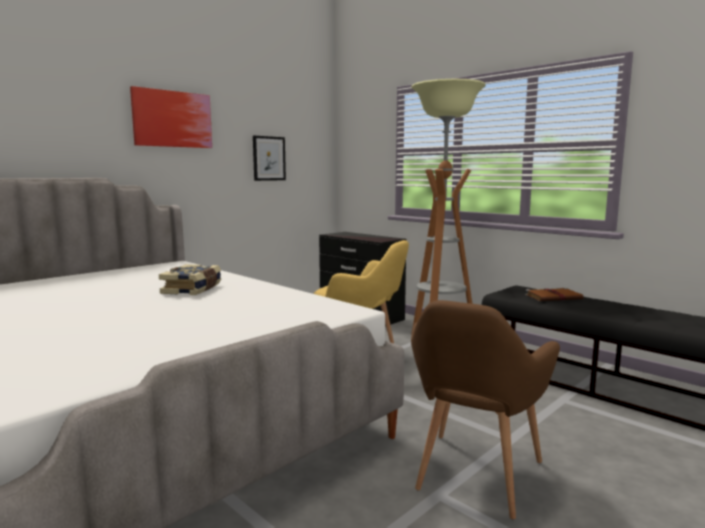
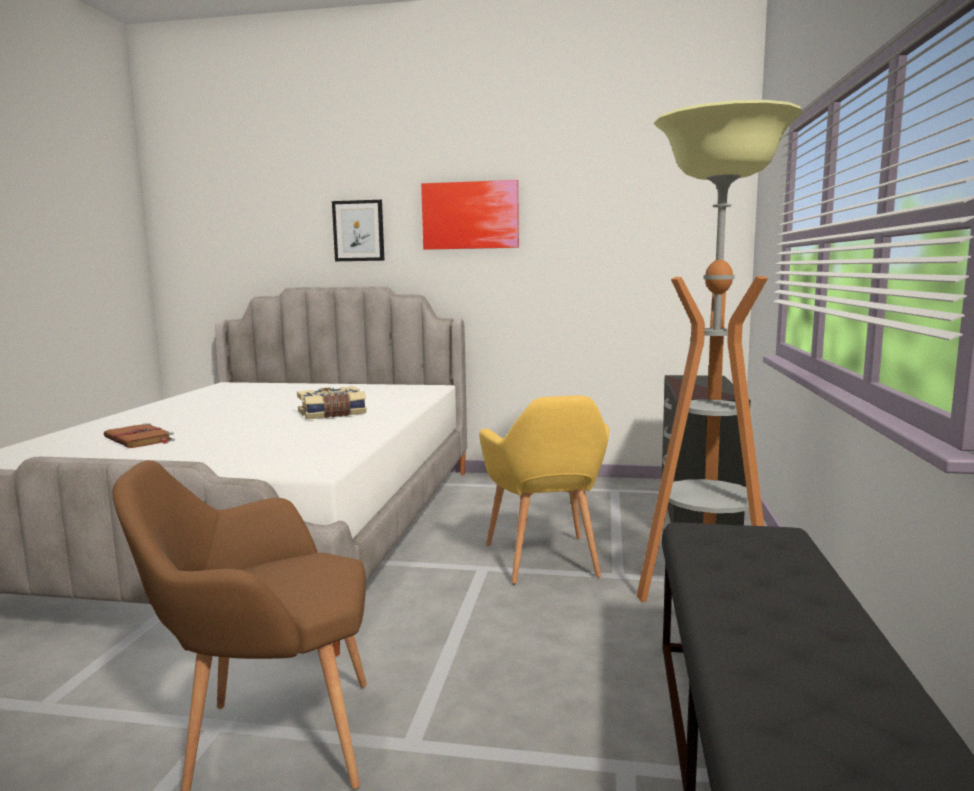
camera: 55 degrees right, 0 degrees up
picture [253,136,286,181] -> picture moved to [332,200,384,261]
brown book [525,288,584,301] -> brown book moved to [104,423,175,448]

